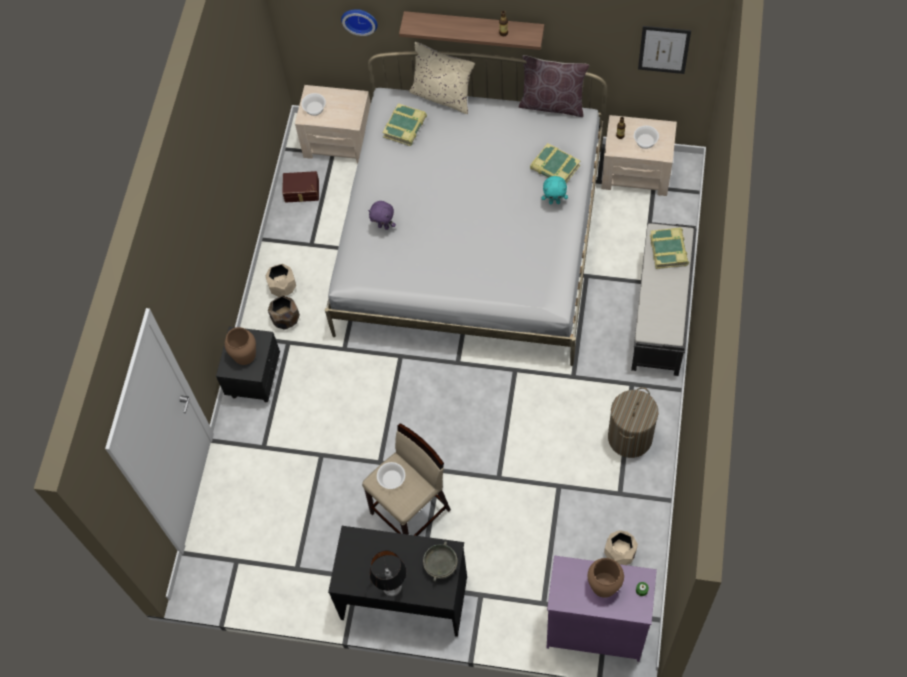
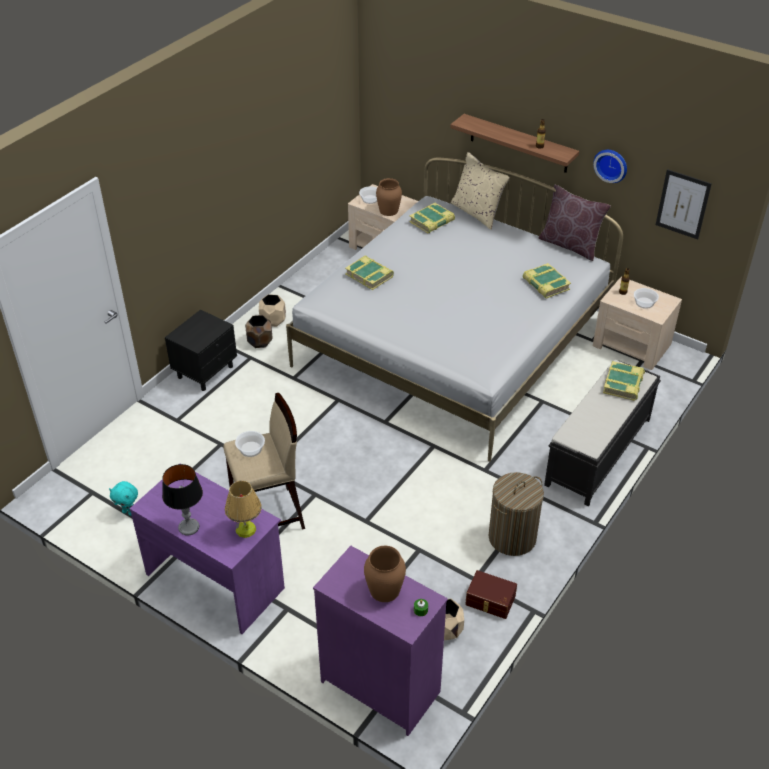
camera: 20 degrees right, 20 degrees down
brown vase [224,327,256,365] -> brown vase moved to [376,178,402,216]
brown storage box [282,171,319,202] -> brown storage box moved to [465,570,517,619]
black desk [328,526,467,637] -> purple desk [130,472,285,634]
wall clock [341,9,378,36] -> wall clock moved to [593,150,627,183]
purple plush toy [368,201,396,230] -> book [345,256,394,290]
grey bowl [423,541,458,582] -> table lamp [225,481,262,538]
turquoise plush toy [542,176,568,204] -> turquoise plush toy moved to [109,481,138,516]

